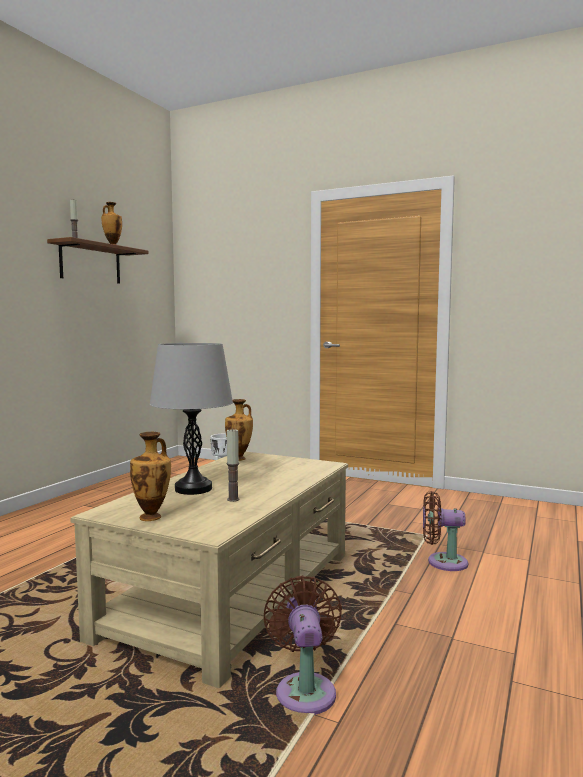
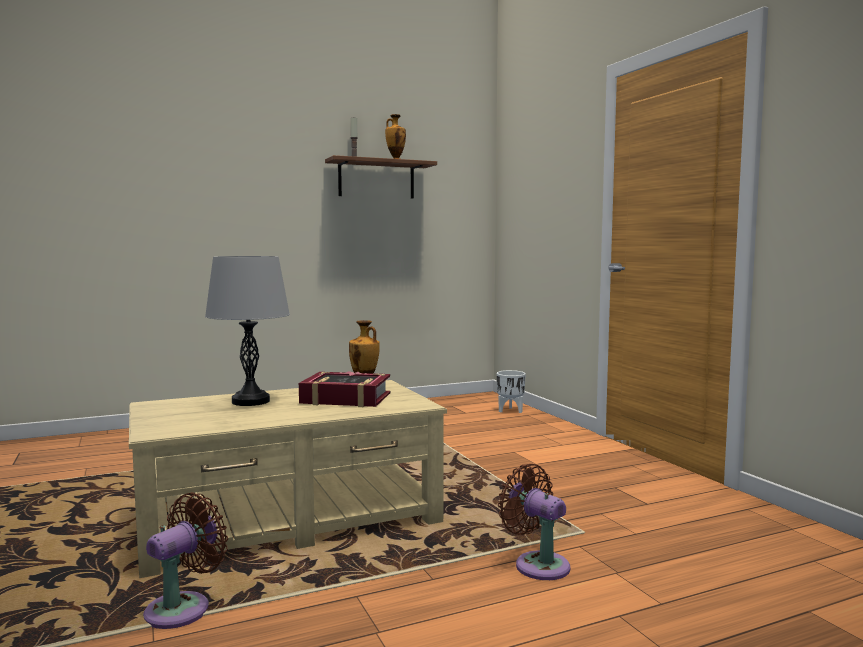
camera: 40 degrees right, 0 degrees up
vase [130,432,171,521] -> none
candle [227,428,240,502] -> none
none -> book [299,371,390,407]

